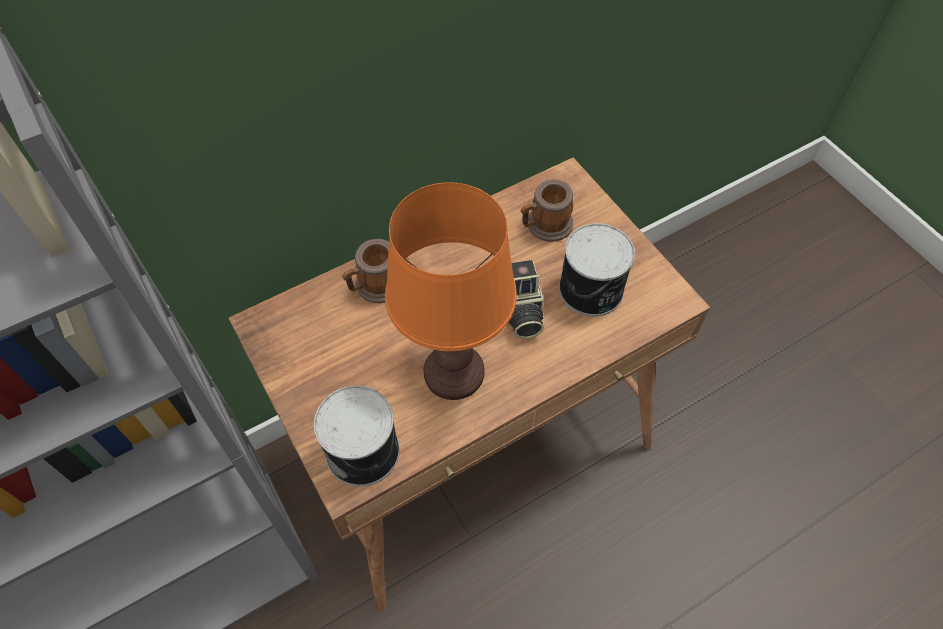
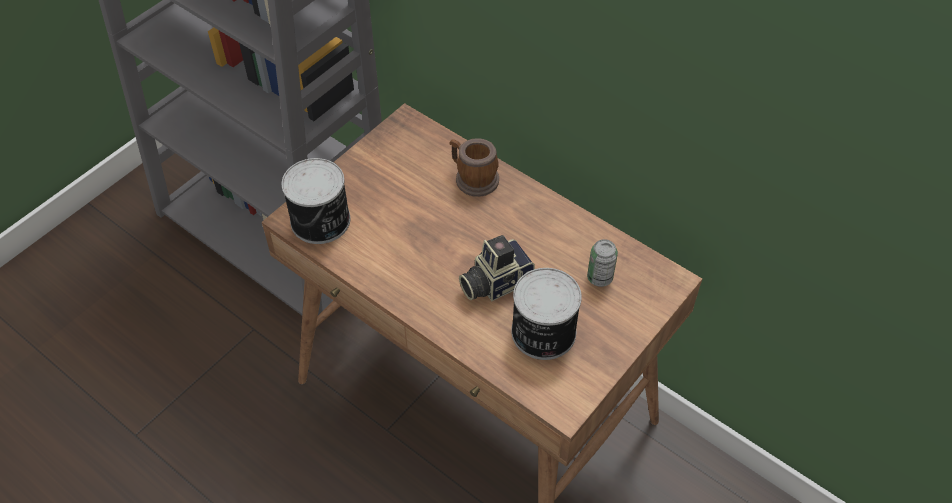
camera: 70 degrees right, 5 degrees down
orange table lamp [385,182,517,400] -> none
mug [521,179,573,242] -> can [587,239,618,287]

